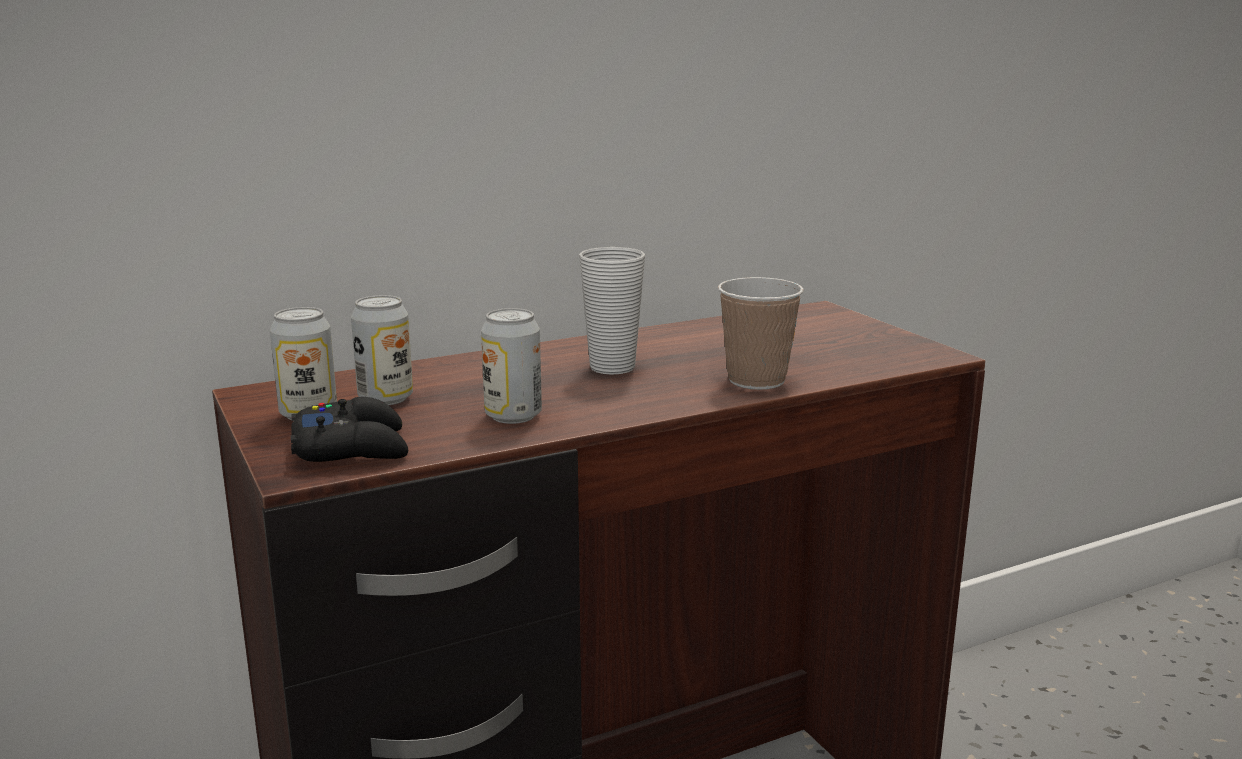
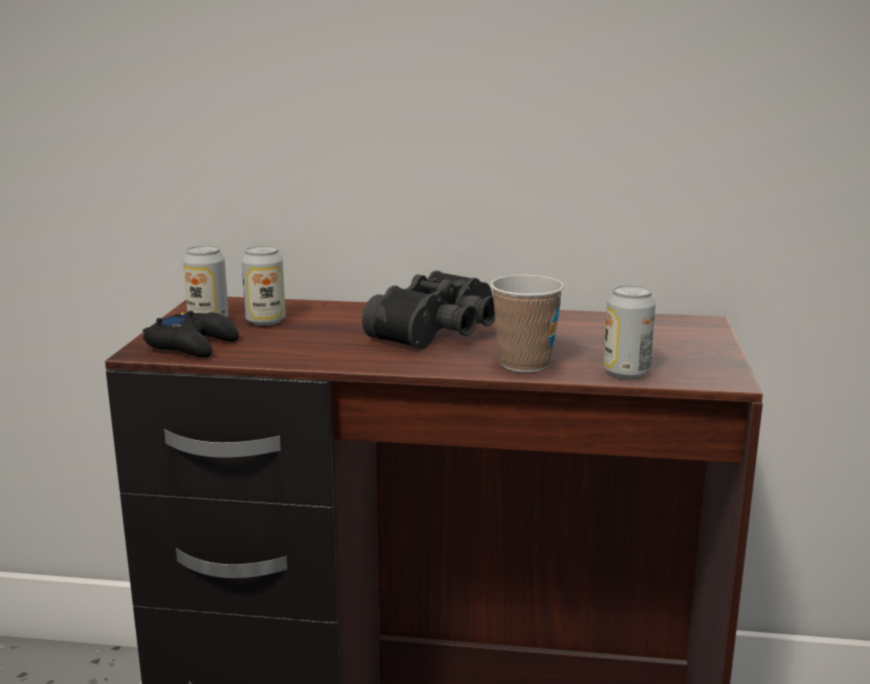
camera: 35 degrees right, 0 degrees up
can [481,308,542,424] -> can moved to [604,285,655,378]
cup [579,247,645,375] -> black binoculars [362,271,495,349]

